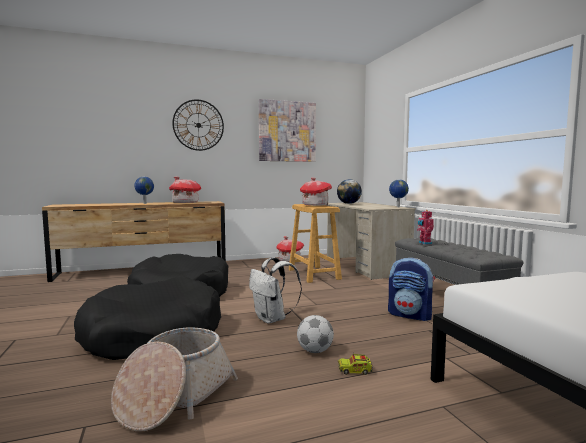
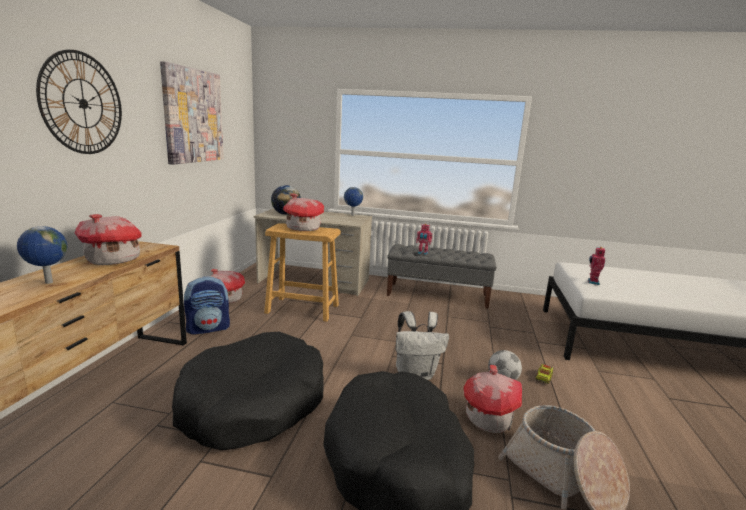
camera: 60 degrees left, 10 degrees up
backpack [388,258,435,321] -> backpack moved to [184,276,230,335]
none -> toy house [463,365,522,433]
none -> toy robot [588,246,605,285]

